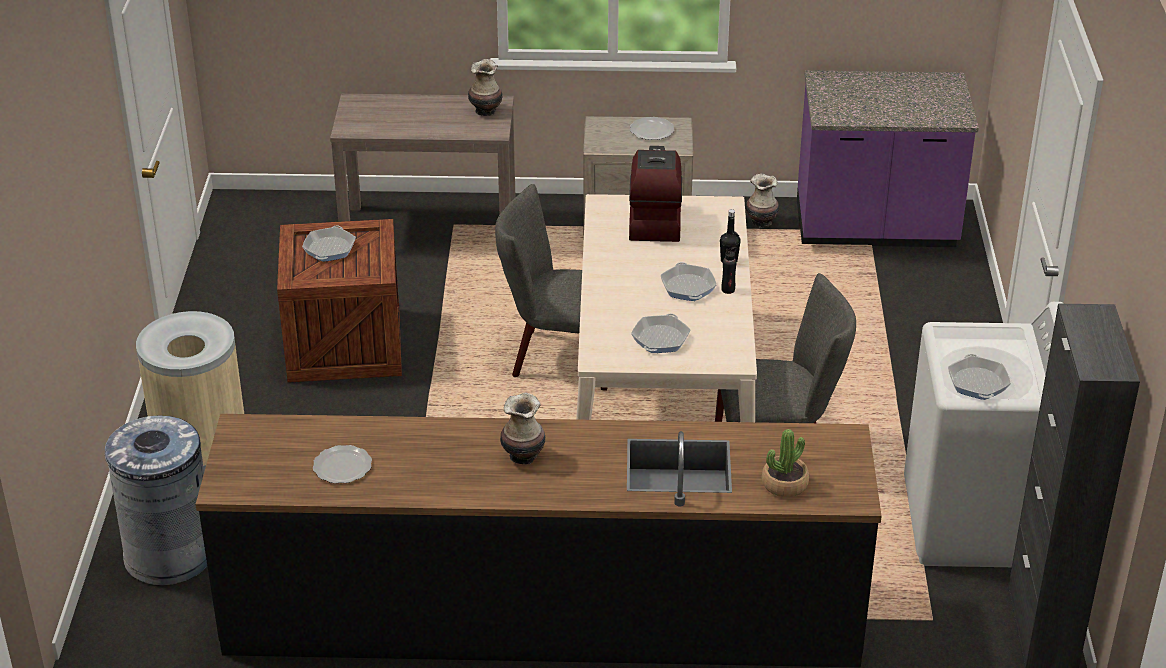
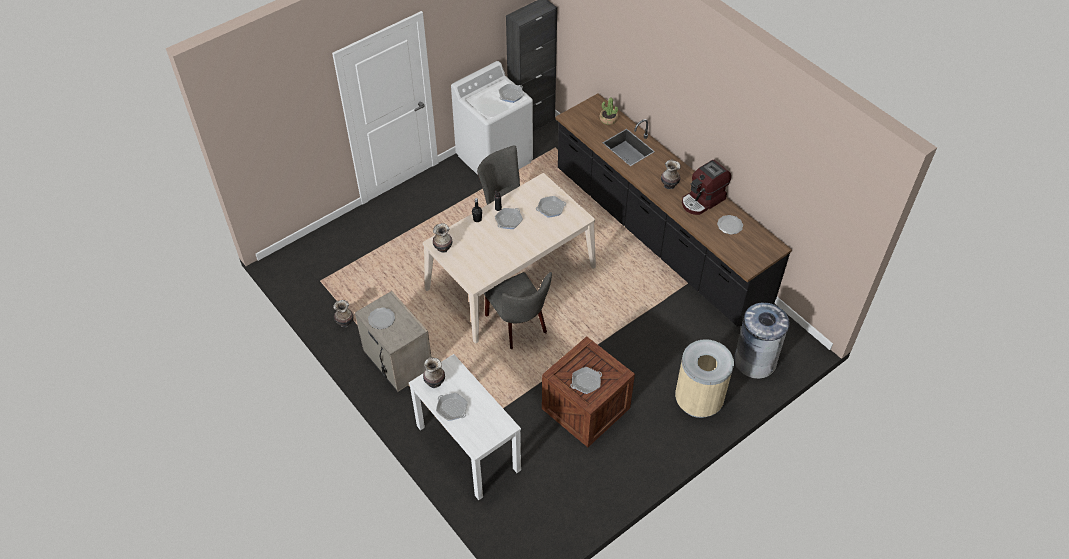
camera: 130 degrees left, 15 degrees up
brown console table [330,94,515,222] -> white console table [409,354,521,500]
coffee machine [629,146,682,242] -> coffee machine moved to [682,160,731,215]
purple counter [797,70,979,247] -> none
none -> vase [433,223,453,253]
none -> frying pan [436,393,468,421]

